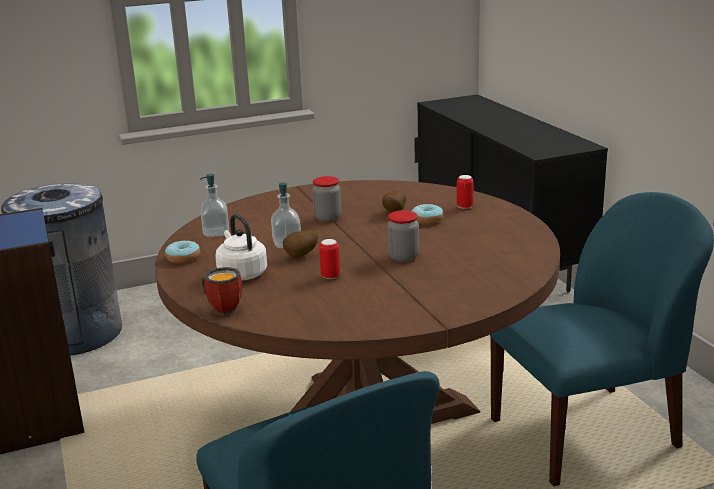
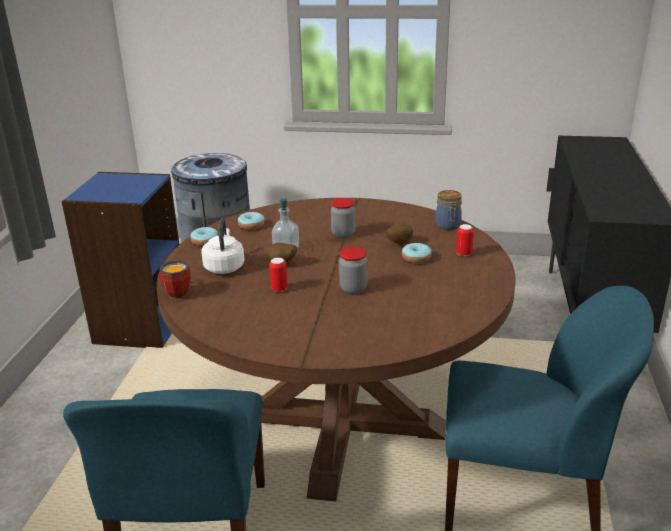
camera: 30 degrees right, 5 degrees up
soap dispenser [200,174,229,237] -> donut [238,212,265,230]
none -> jar [436,190,462,230]

